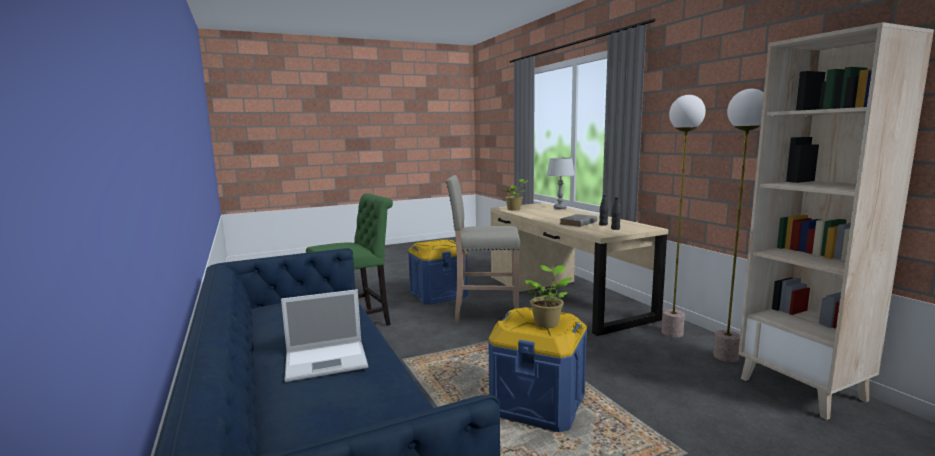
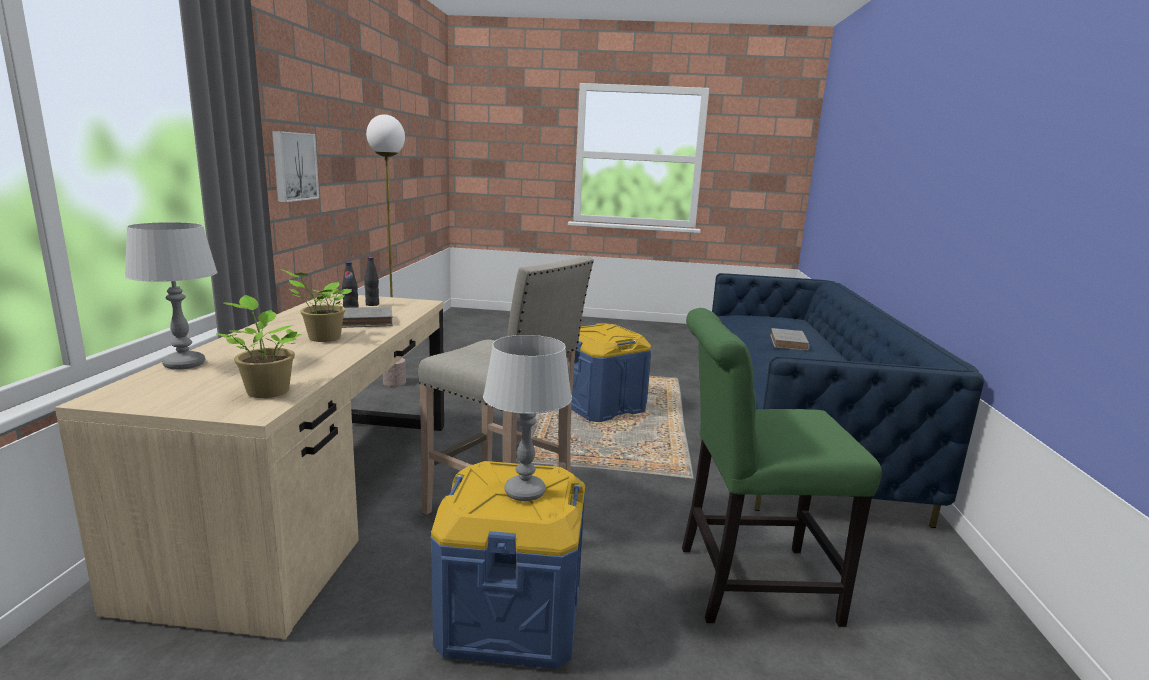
camera: 150 degrees left, 5 degrees up
laptop [281,289,368,382] -> grey book [770,328,810,351]
potted plant [523,265,571,328] -> potted plant moved to [280,269,352,342]
floor lamp [662,95,706,338] -> none
beige bookcase [738,22,934,420] -> none
none -> picture [272,131,319,202]
none -> grey table lamp [483,335,572,501]

